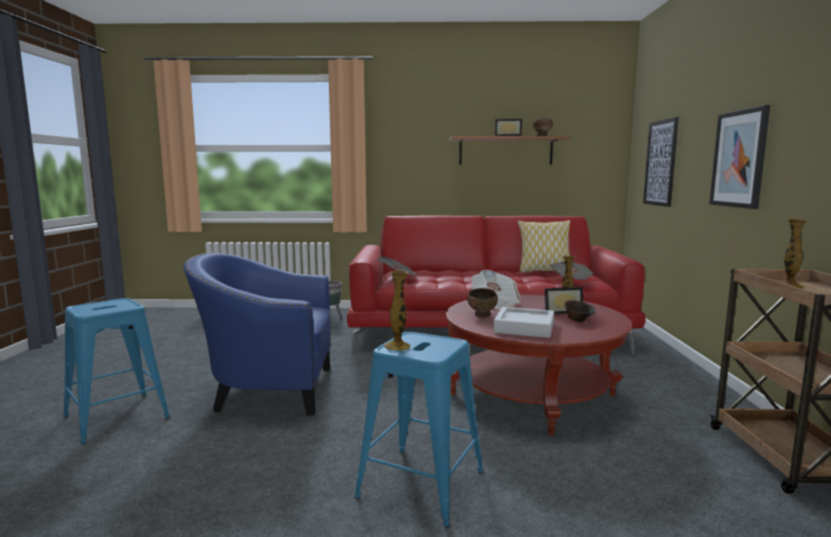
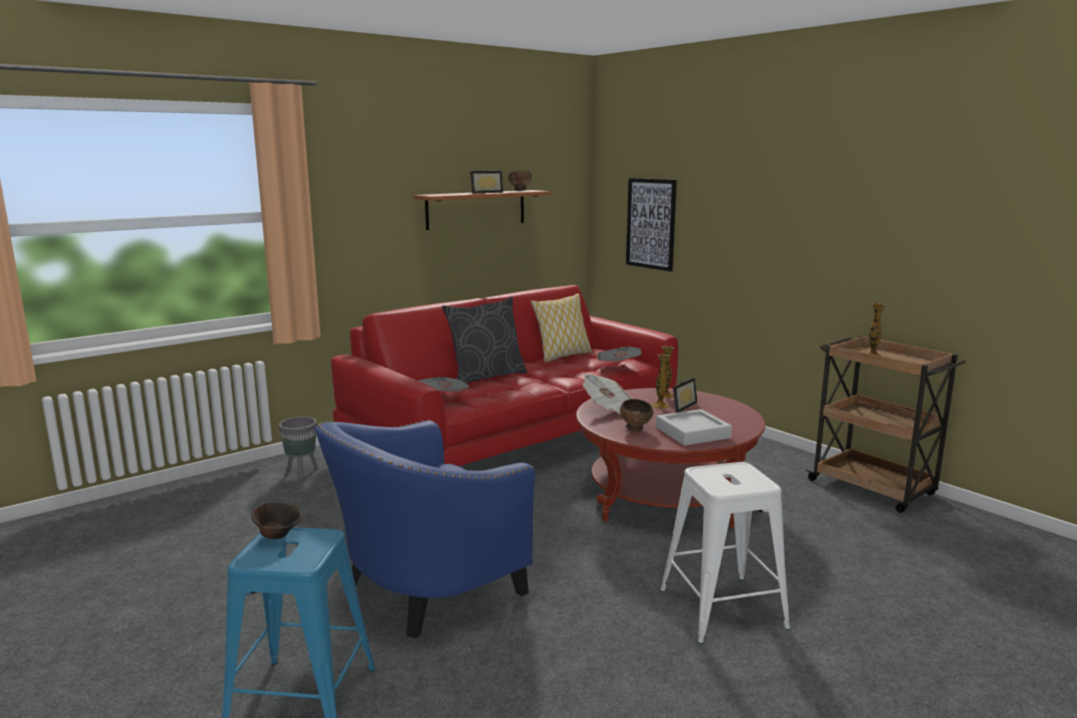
camera: 40 degrees left, 5 degrees up
blue stool [354,332,483,527] -> white stool [660,462,790,644]
vase [384,270,411,350] -> vase moved to [651,354,670,409]
brown bowl [564,300,595,322] -> brown bowl moved to [251,502,302,539]
picture [709,105,770,209] -> none
none -> grey pillow [442,297,527,384]

